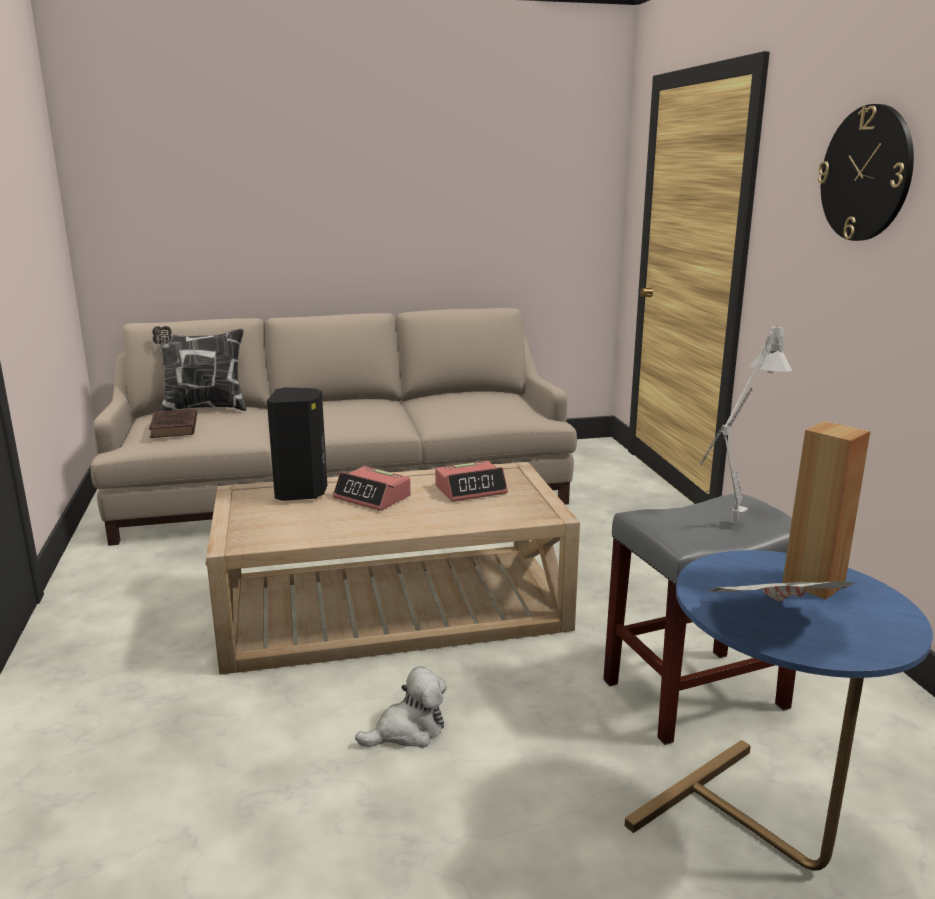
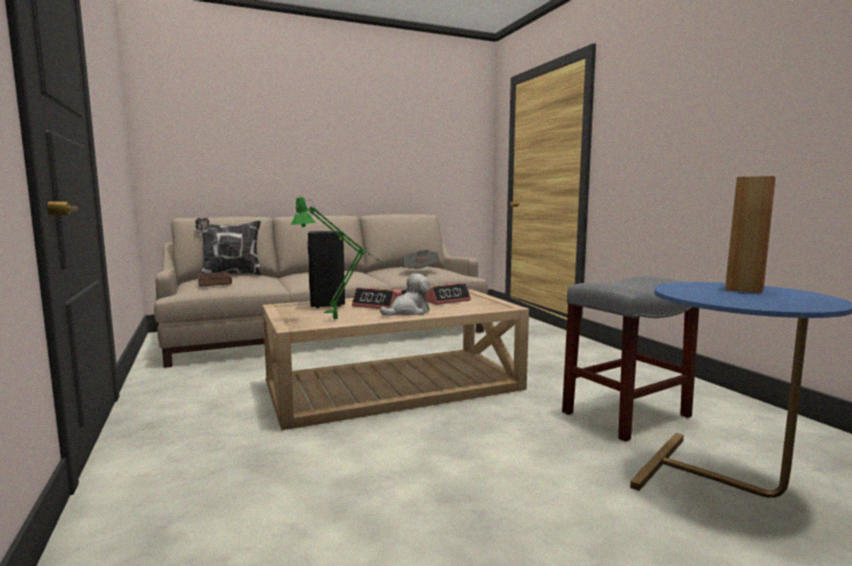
camera: 10 degrees left, 10 degrees down
plush toy [355,666,447,748] -> plush toy moved to [380,273,430,316]
grey table lamp [699,324,792,524] -> none
newspaper [708,582,856,601] -> newspaper moved to [401,250,439,269]
wall clock [818,104,914,241] -> none
none -> green table lamp [290,195,389,319]

